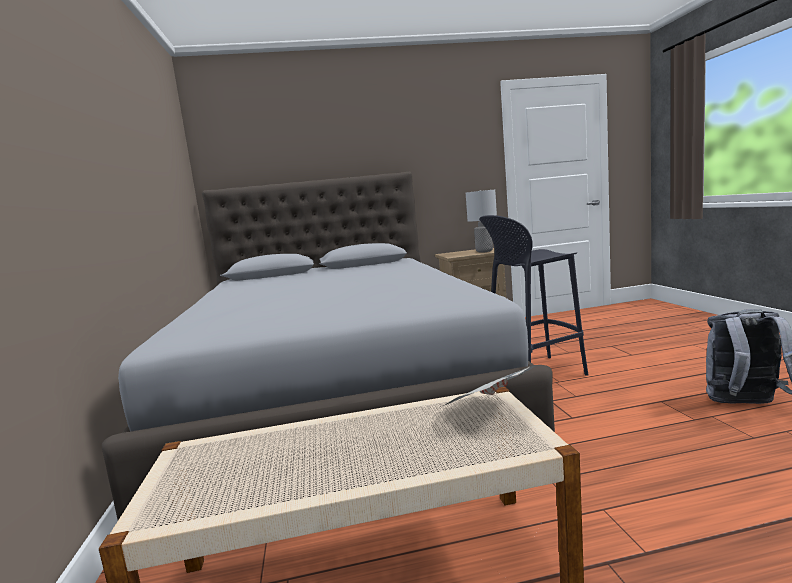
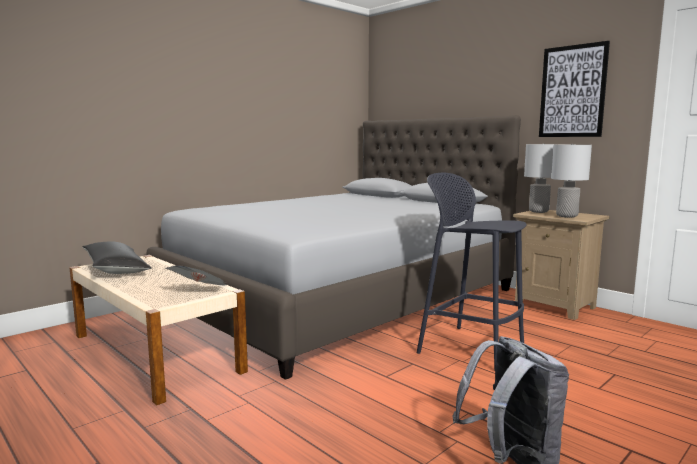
camera: 55 degrees right, 0 degrees up
none -> black pillow [82,241,152,274]
none -> grey table lamp [524,143,561,213]
none -> picture [539,41,610,137]

